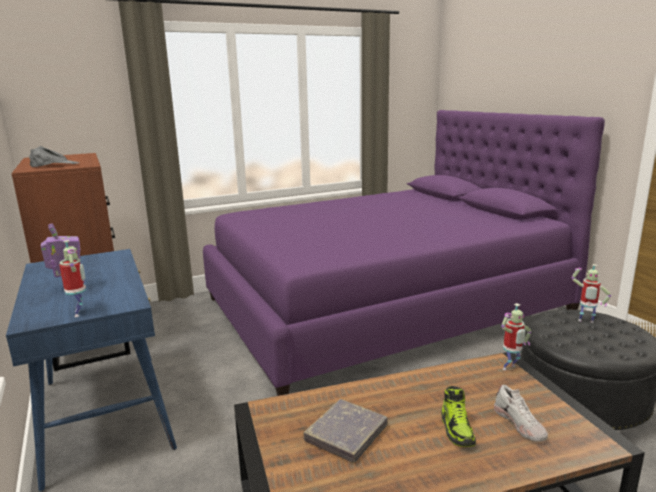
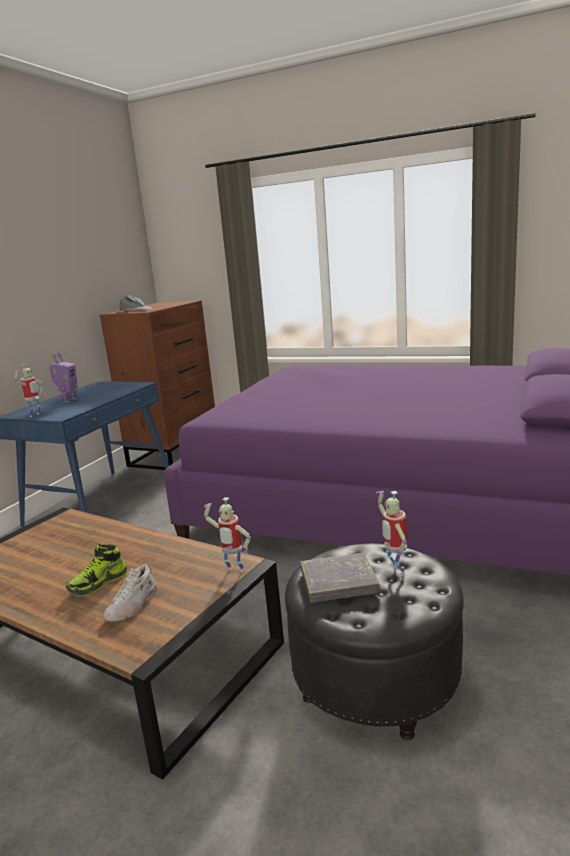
camera: 50 degrees right, 0 degrees up
grey book [303,399,388,463] -> grey book moved to [300,553,380,602]

